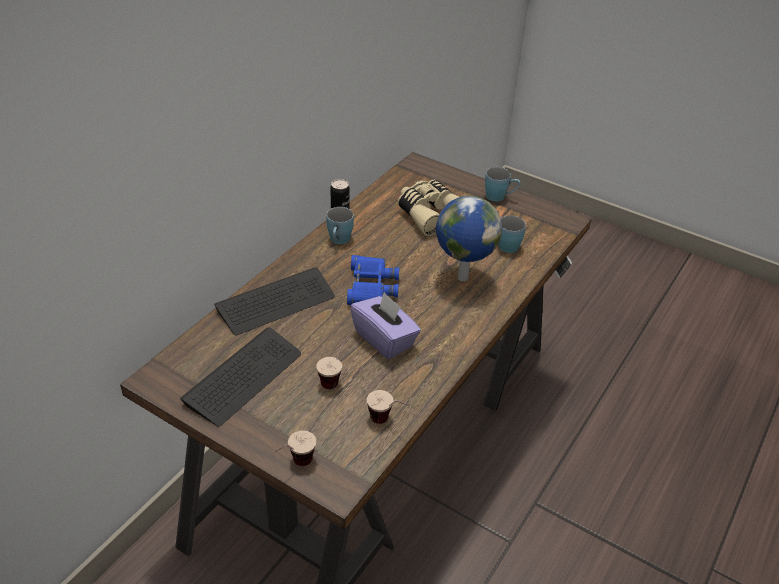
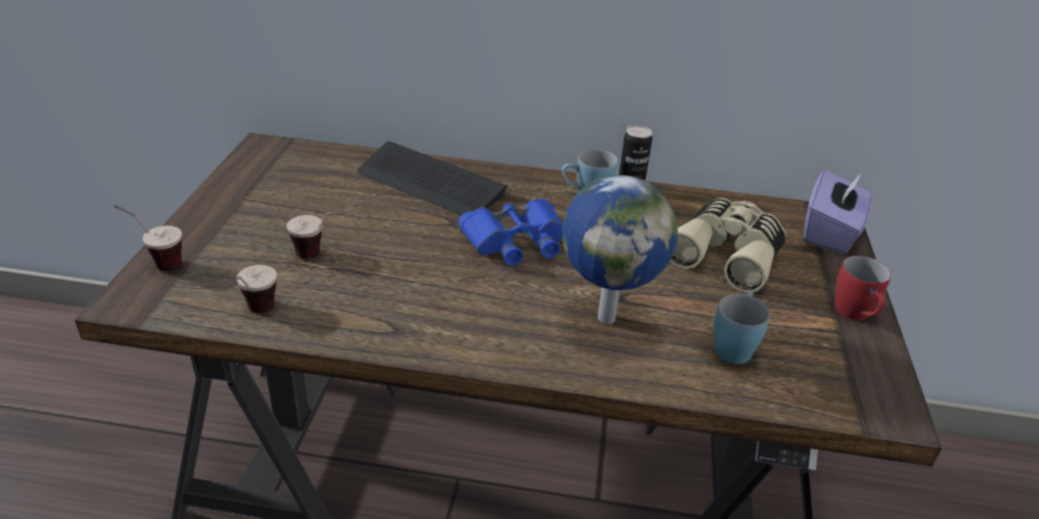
camera: 65 degrees right, 5 degrees down
keyboard [180,327,301,427] -> none
purple tissue box [350,292,421,359] -> purple tissue box moved to [803,170,872,254]
blue mug [485,167,520,202] -> red mug [834,256,891,320]

